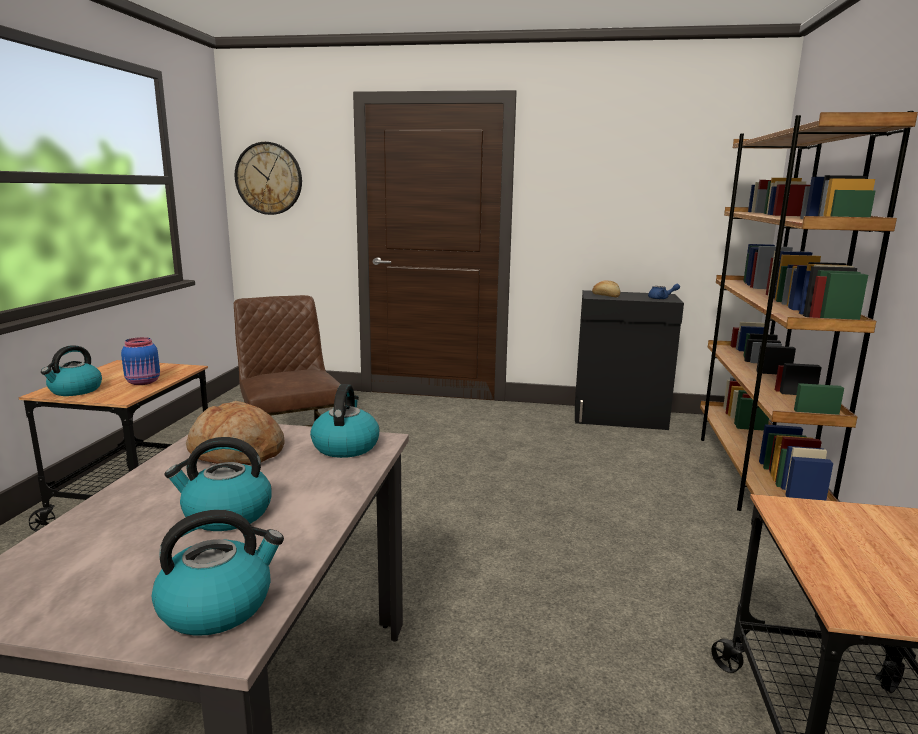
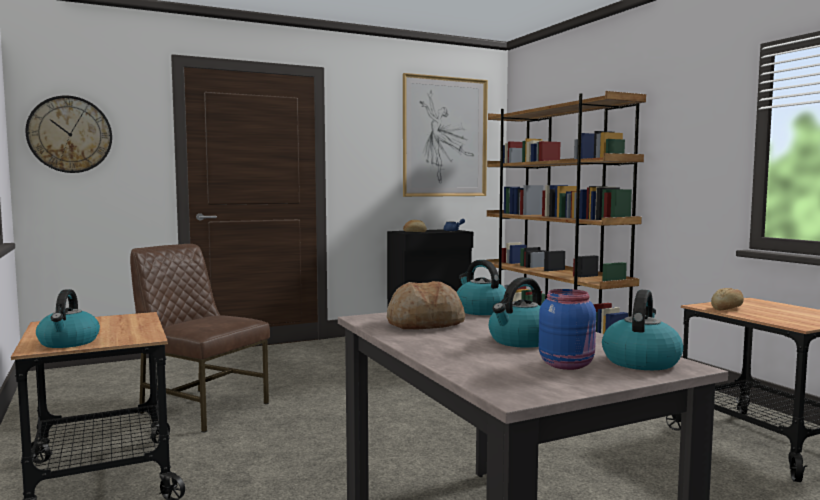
camera: 35 degrees left, 10 degrees down
blue jar [121,337,160,385] -> blue jar moved to [539,289,596,370]
none -> picture [403,73,488,197]
none -> bread [711,288,744,310]

